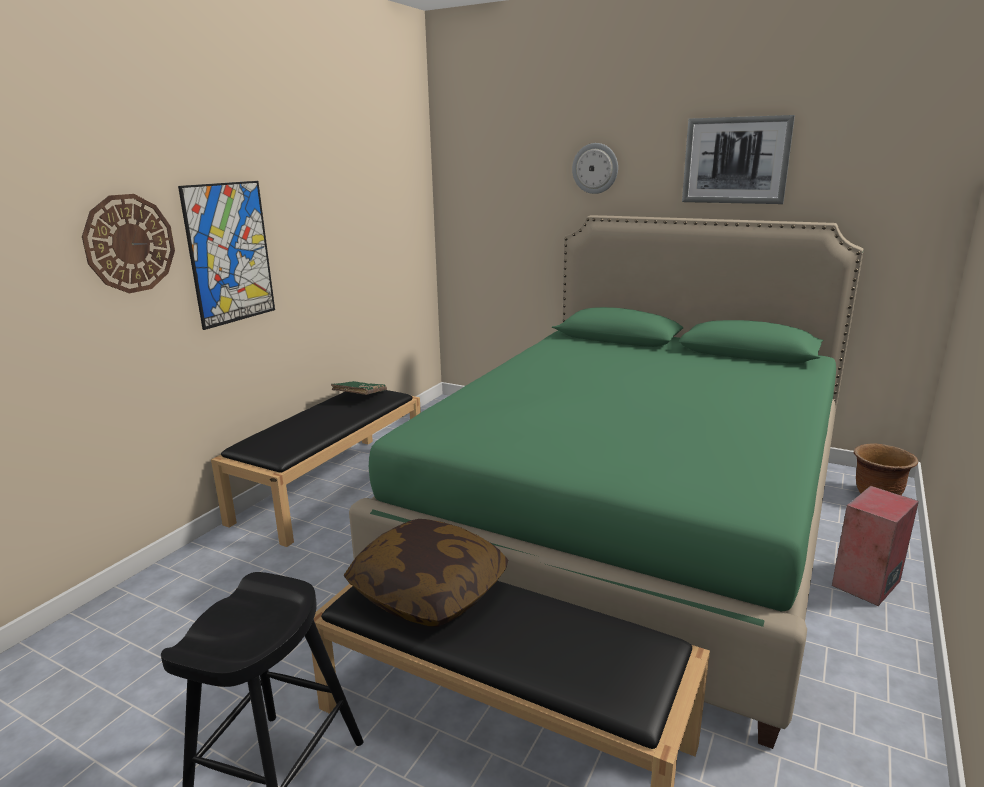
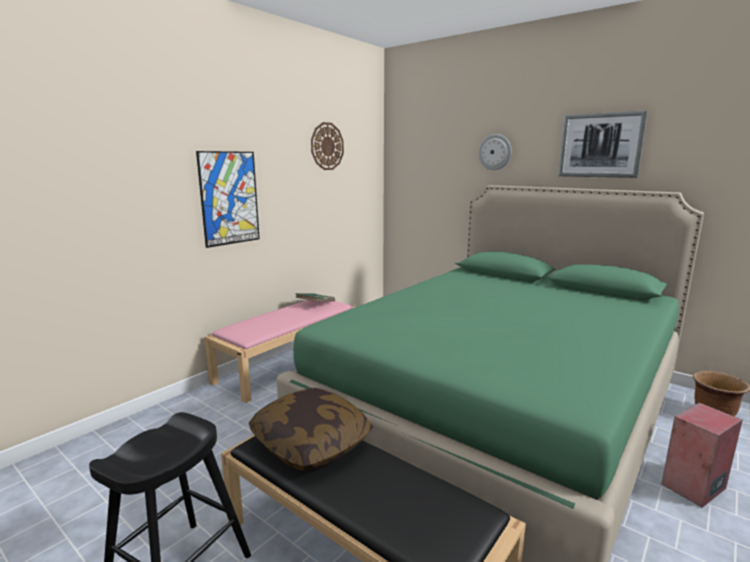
camera: 10 degrees right, 5 degrees down
wall clock [82,194,175,293] -> wall clock moved to [311,122,344,170]
black bench [211,390,421,547] -> pink bench [204,300,355,403]

